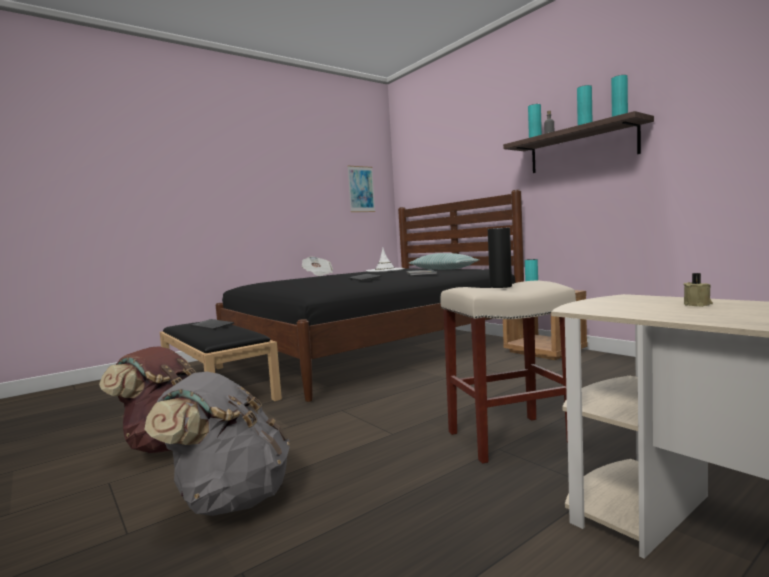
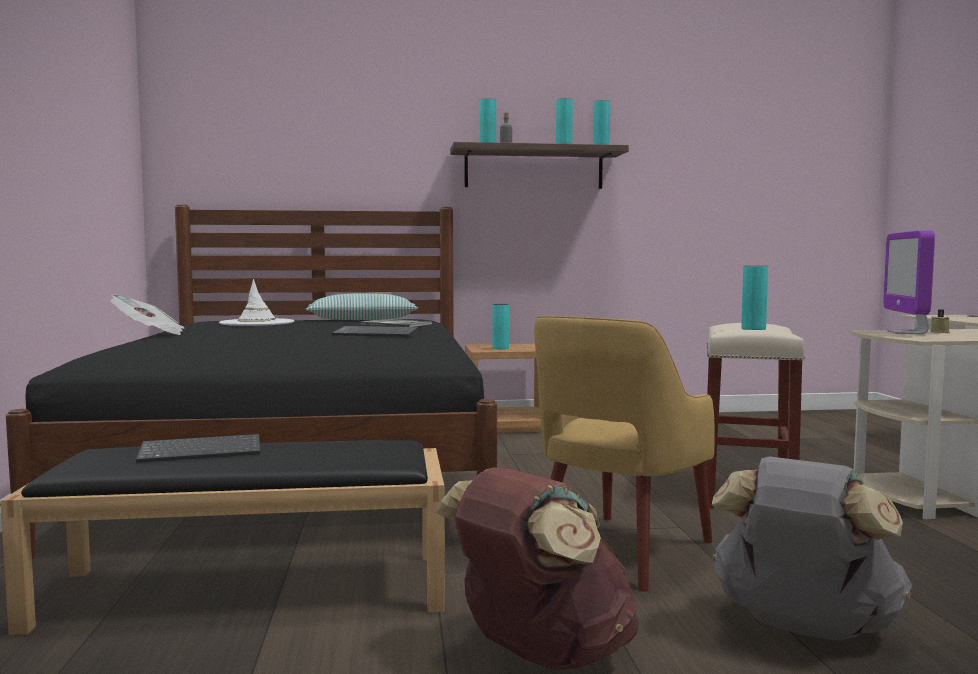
camera: 60 degrees left, 0 degrees up
picture [347,166,375,212] -> none
black vase [488,227,512,288] -> turquoise vase [741,266,768,330]
none -> yellow armchair [534,316,715,591]
none -> monitor [883,231,935,334]

